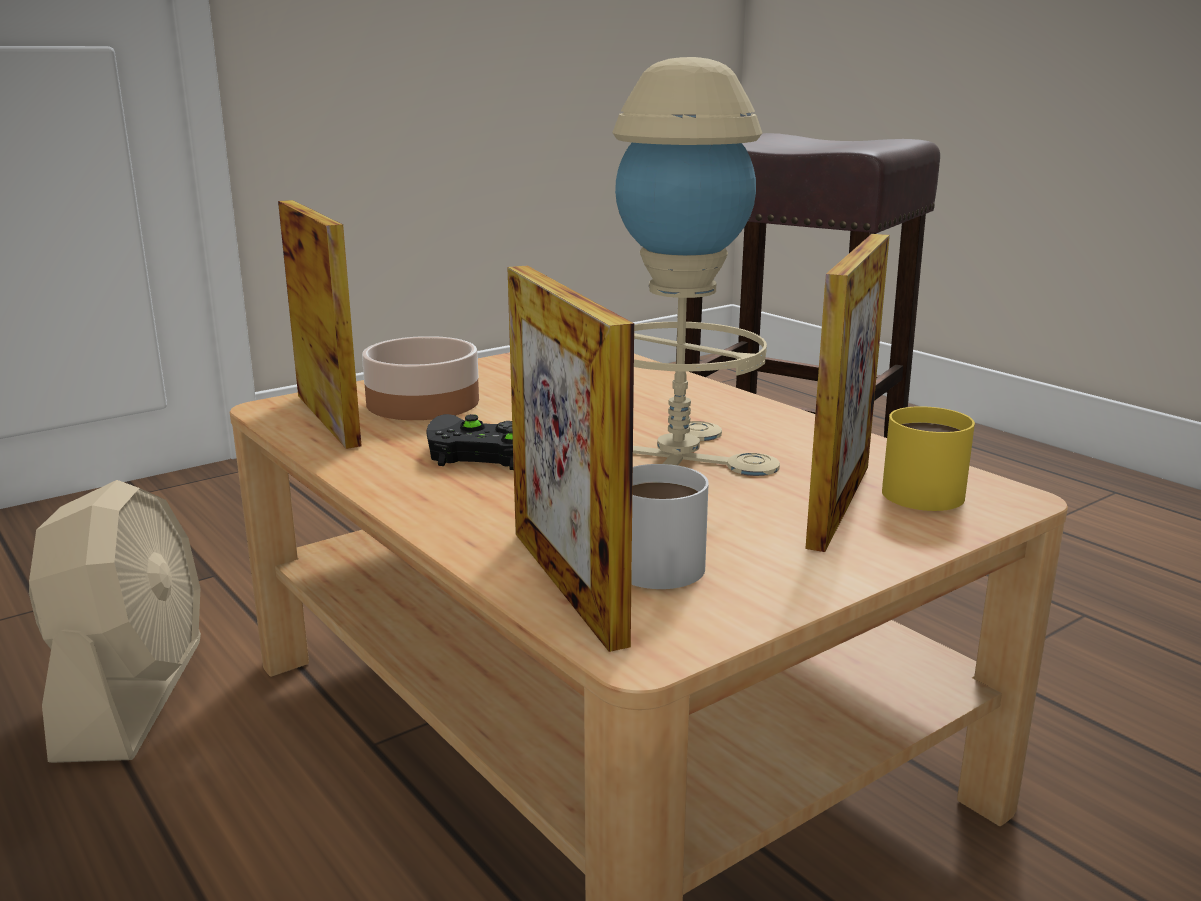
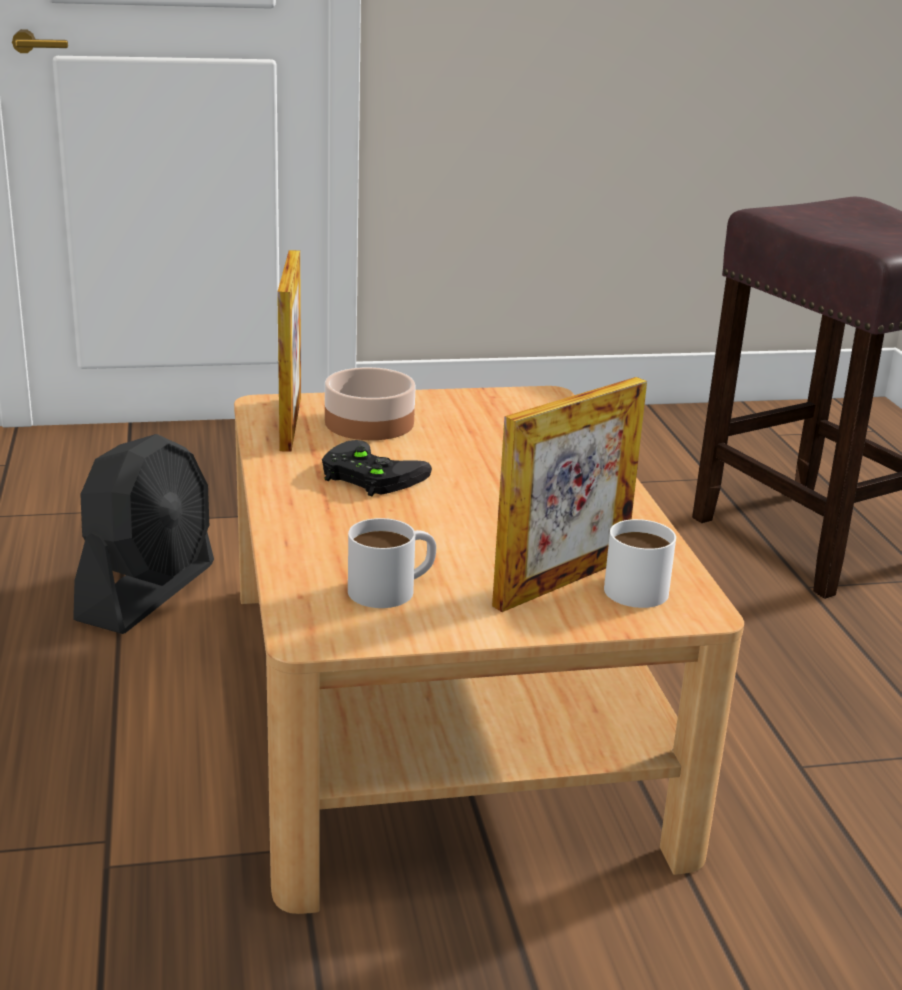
camera: 25 degrees right, 5 degrees up
beige fan [29,480,201,763] -> black fan [73,434,214,634]
picture frame [507,266,634,652] -> none
beige table lamp [612,57,780,476] -> none
yellow mug [882,406,975,511] -> white mug [604,519,676,608]

